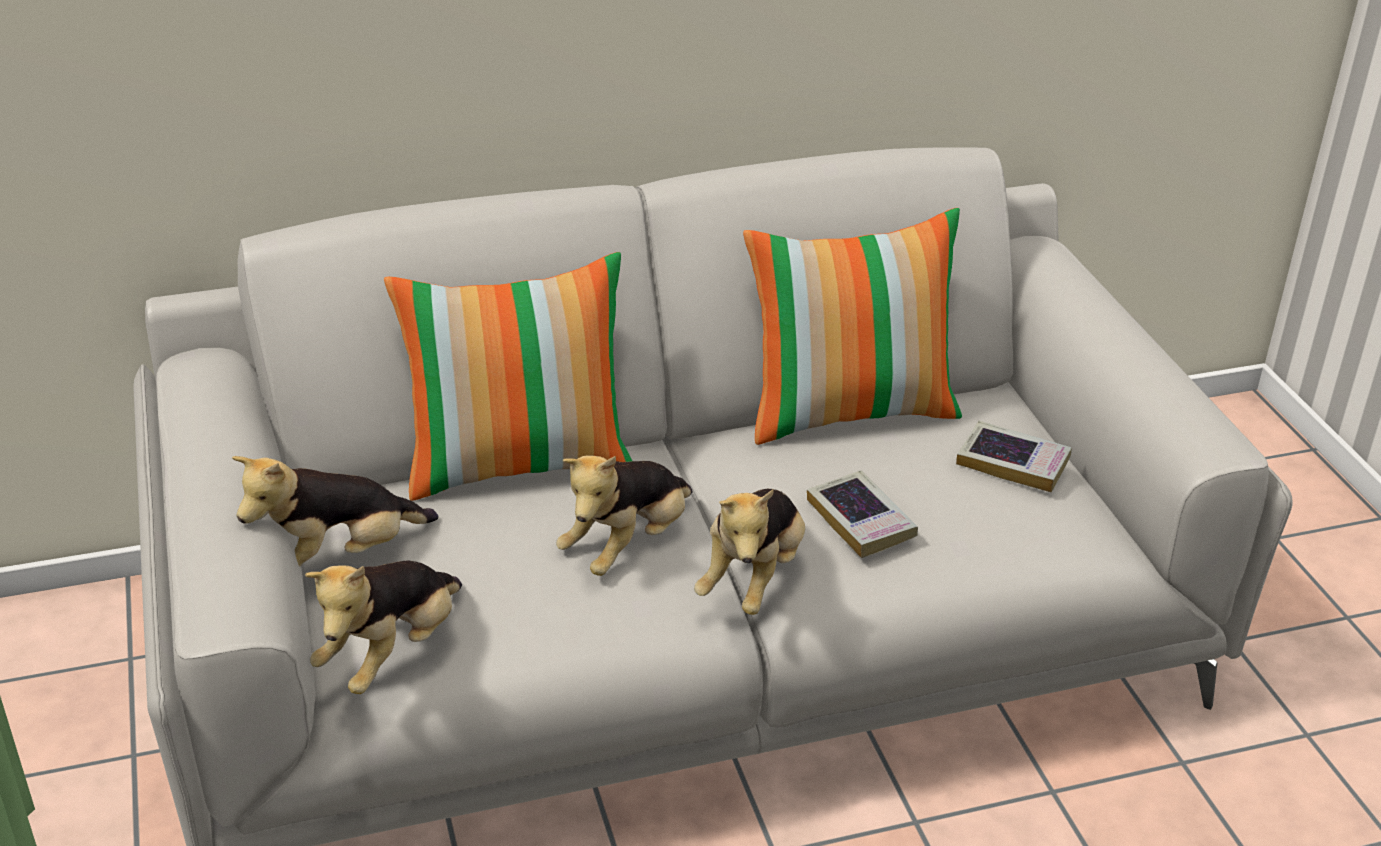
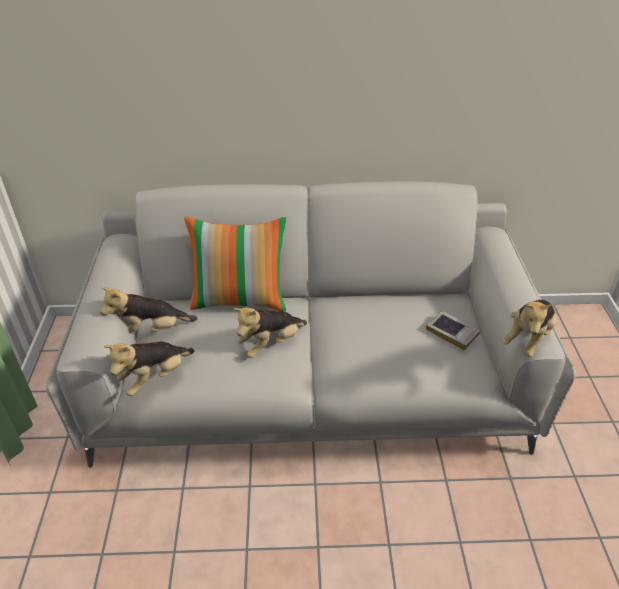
camera: 15 degrees right, 5 degrees up
plush toy [694,489,805,615] -> plush toy moved to [502,300,557,357]
pillow [743,208,962,445] -> none
book [807,471,918,558] -> none

